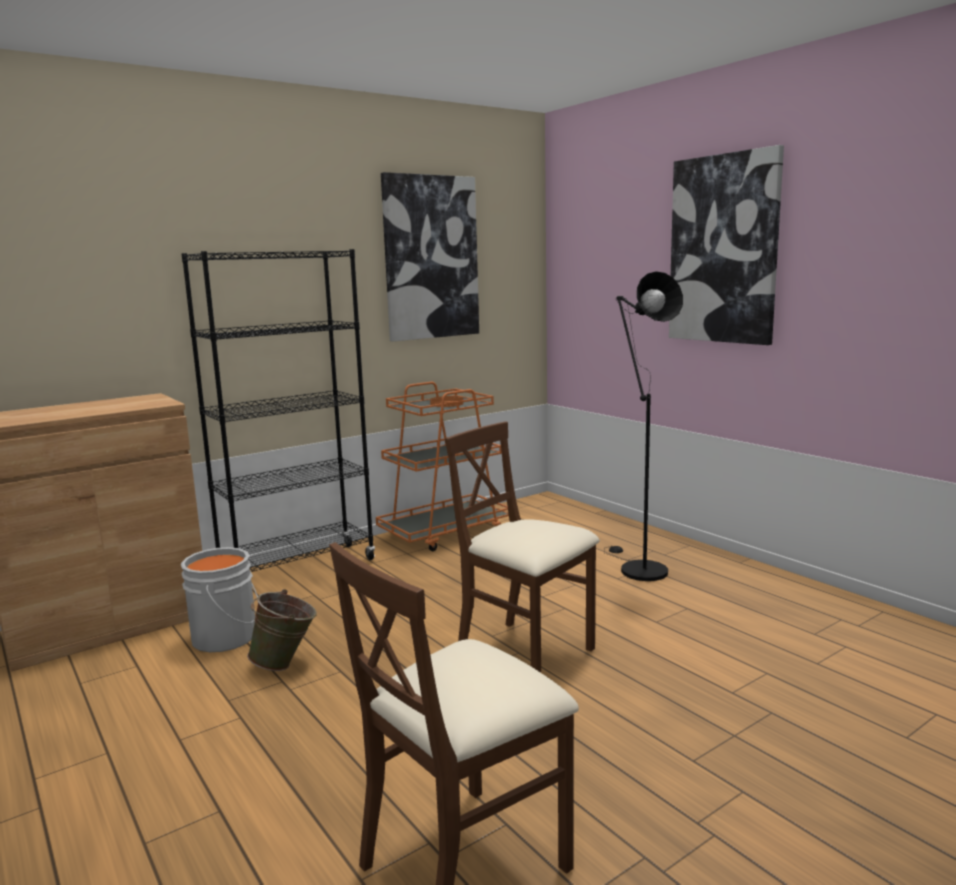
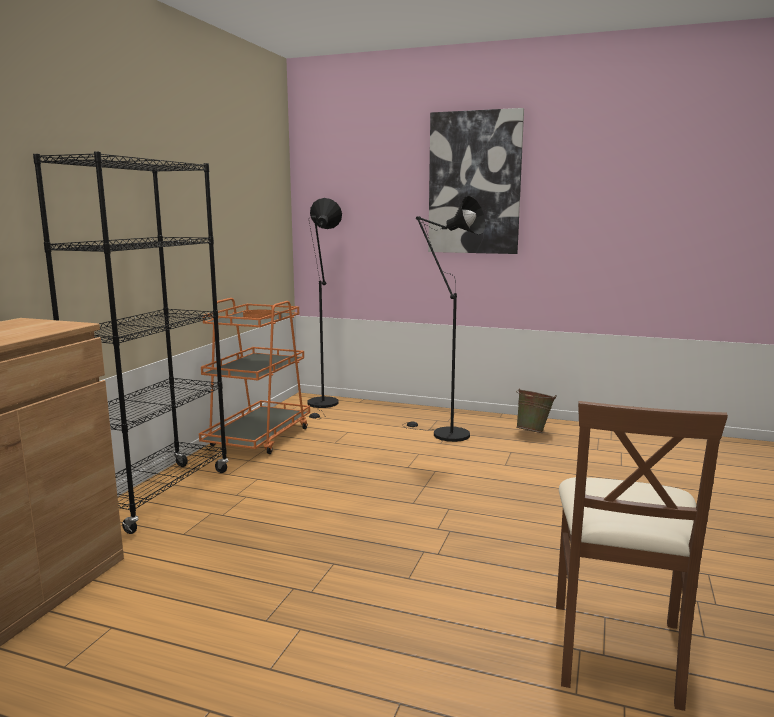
camera: 35 degrees left, 0 degrees up
grey bucket [181,547,258,652] -> none
green bucket [247,589,317,671] -> green bucket moved to [516,388,557,433]
picture [381,172,479,341] -> none
brown chair [445,422,600,673] -> none
none -> black floor lamp [307,198,342,419]

